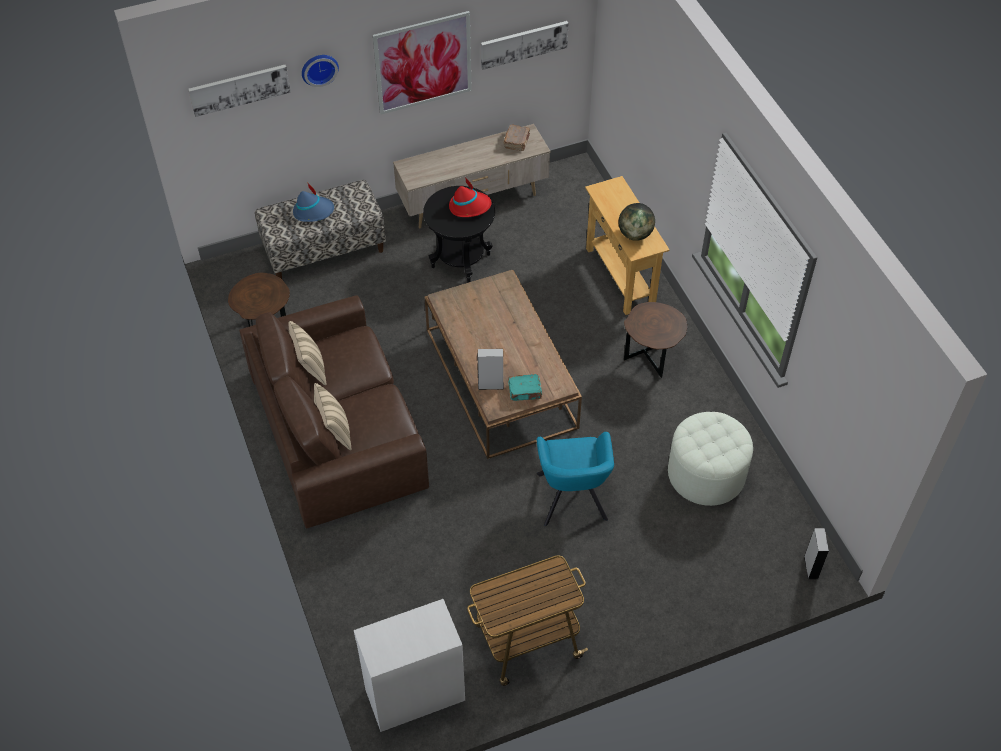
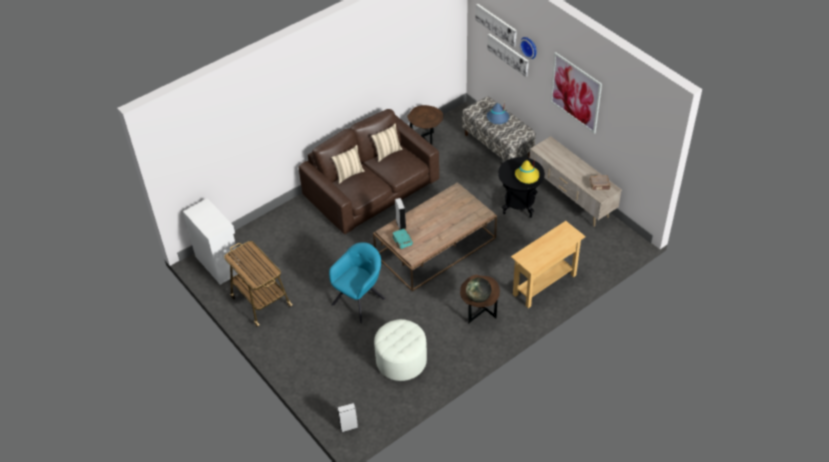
camera: 75 degrees right, 5 degrees down
red hat [449,177,492,217] -> yellow hat [515,160,539,184]
picture [481,21,569,70] -> picture moved to [487,33,529,77]
turquoise armchair [537,432,614,526] -> turquoise armchair turned 150 degrees clockwise [329,242,386,323]
globe [619,203,655,241] -> globe moved to [466,277,492,303]

